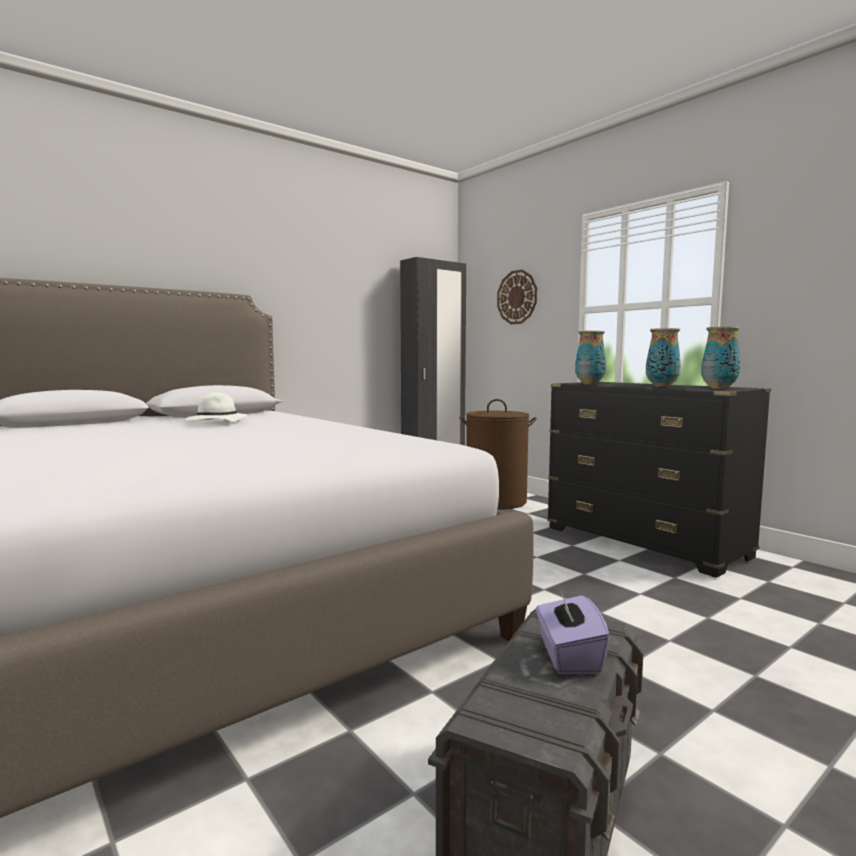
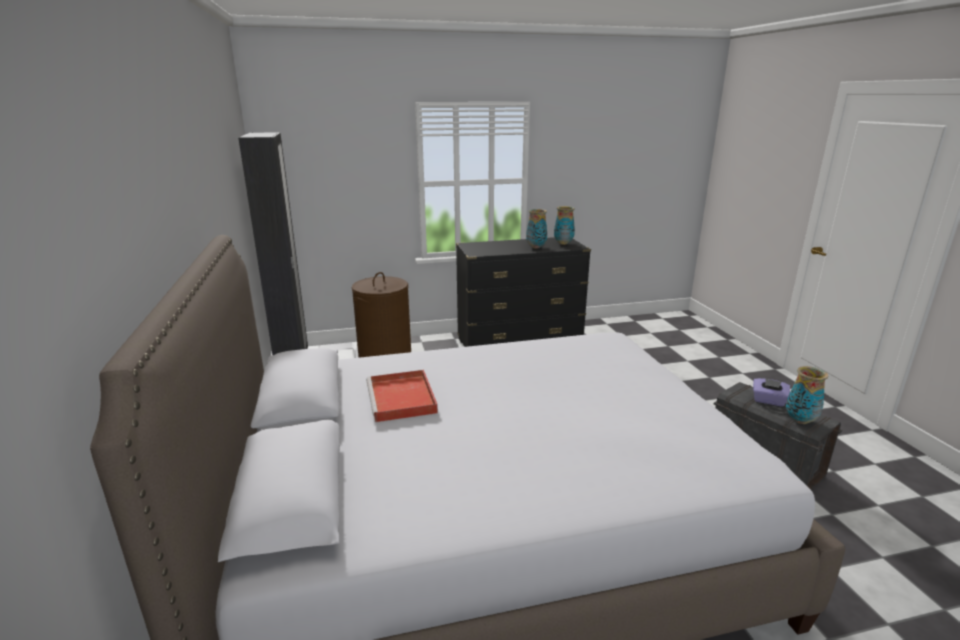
camera: 65 degrees left, 15 degrees up
white hat [184,392,248,422] -> red tray [366,370,438,422]
wall clock [497,270,537,324] -> none
vase [575,331,606,385] -> vase moved to [786,366,828,424]

